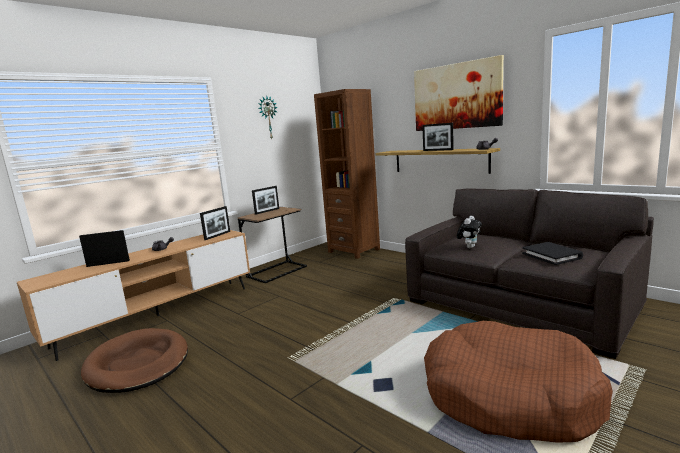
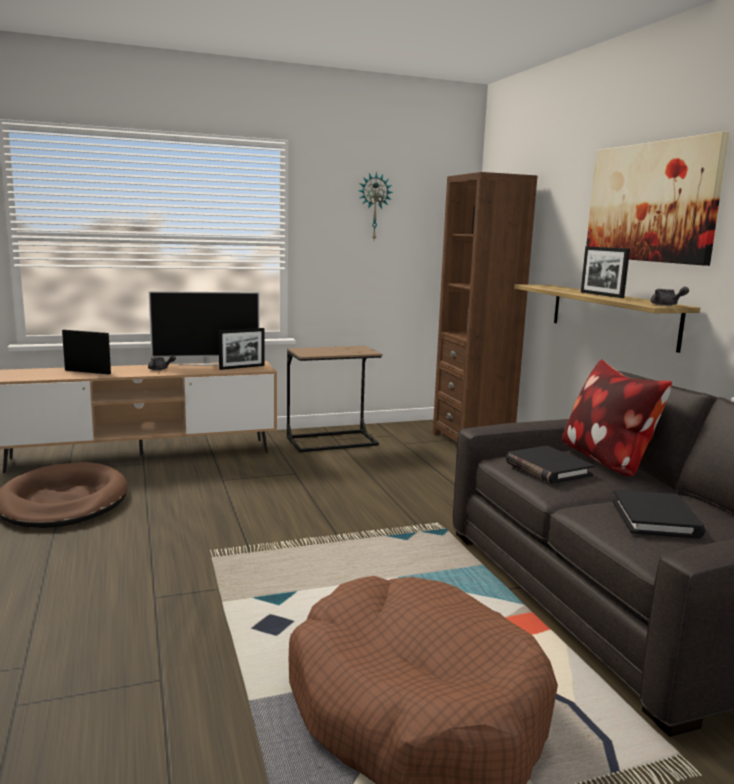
camera: 25 degrees right, 0 degrees up
picture frame [252,186,279,215] -> none
plush toy [457,216,482,248] -> black book [506,446,594,484]
none -> television [149,291,260,366]
none -> pillow [562,359,672,476]

